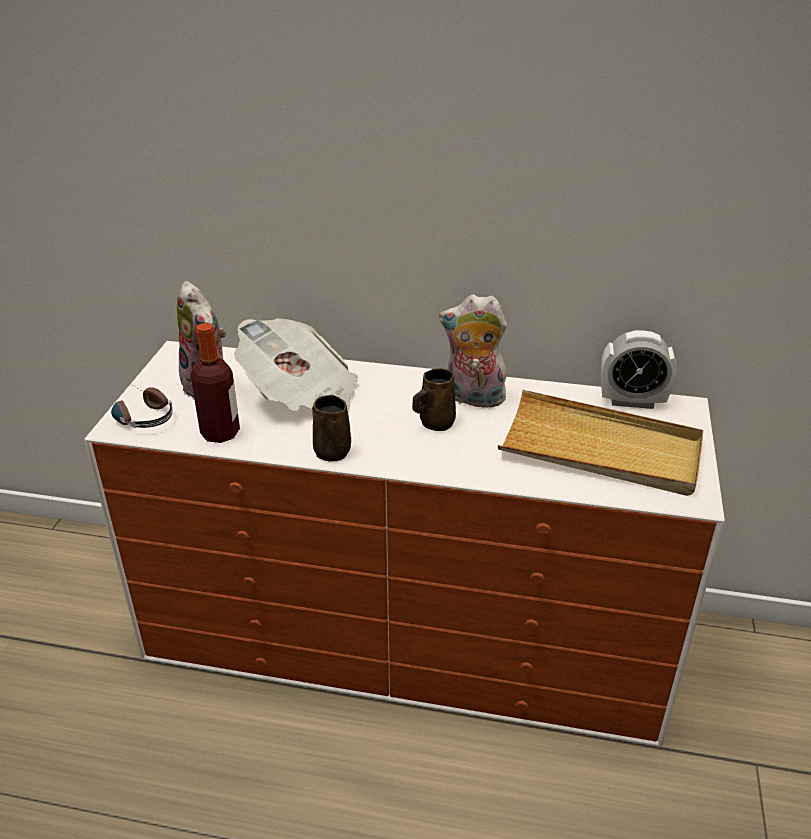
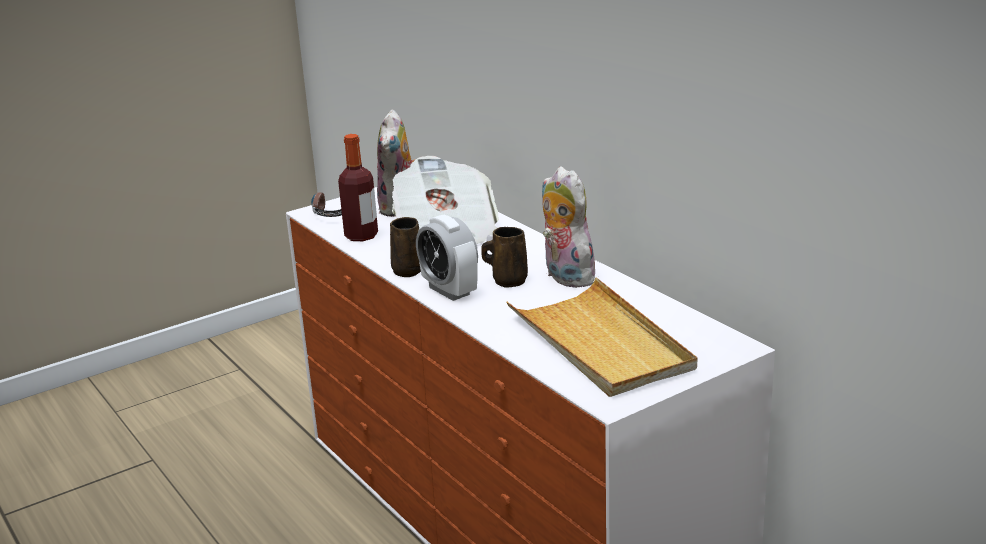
camera: 45 degrees right, 10 degrees down
alarm clock [601,330,677,409] -> alarm clock moved to [416,215,478,301]

